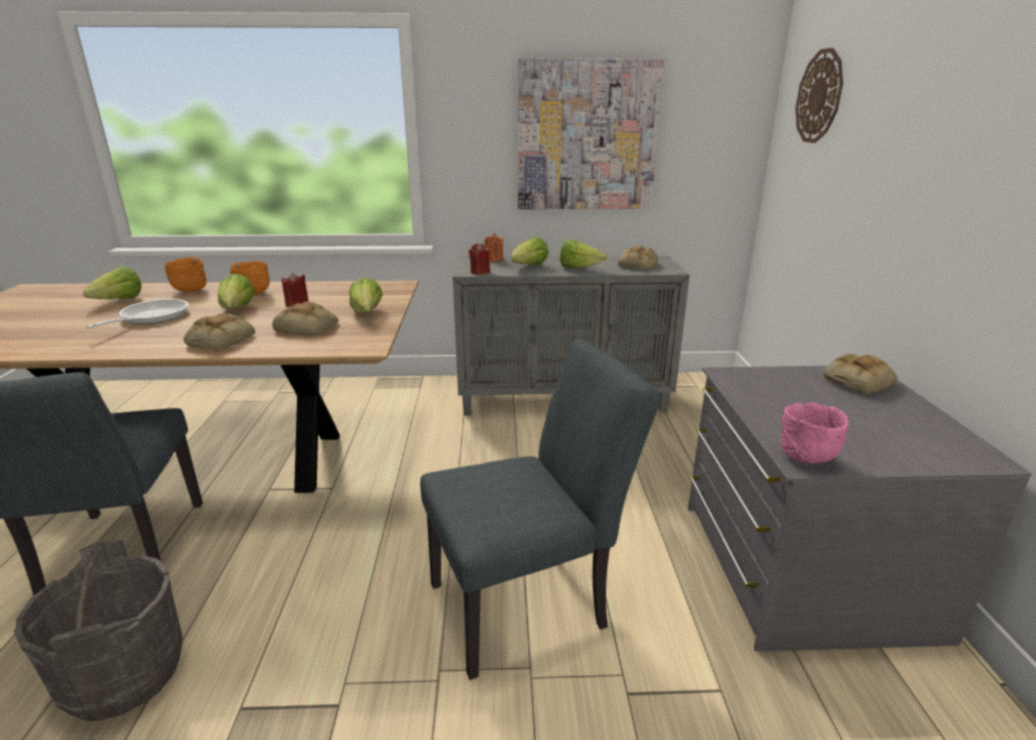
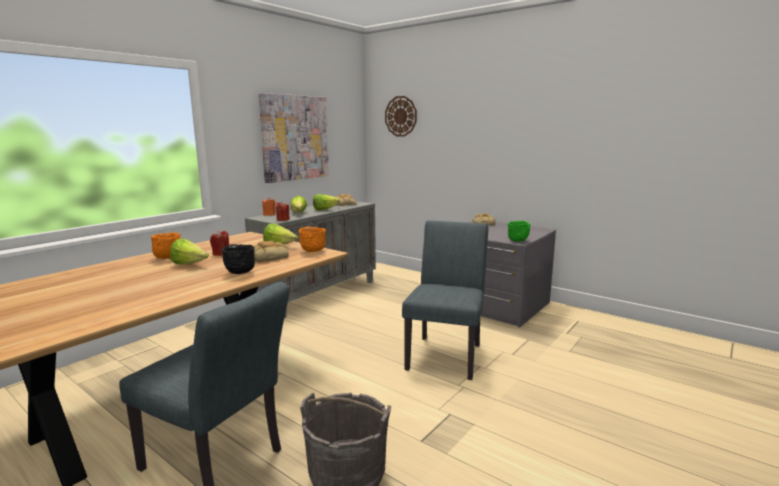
camera: 50 degrees left, 10 degrees down
lettuce [83,266,142,299] -> none
frying pan [86,299,189,328] -> none
orange bowl [165,257,207,292] -> orange bowl moved to [299,227,326,252]
bread [183,314,255,351] -> black bowl [222,244,255,274]
pink bowl [780,403,849,464] -> green bowl [508,221,530,242]

